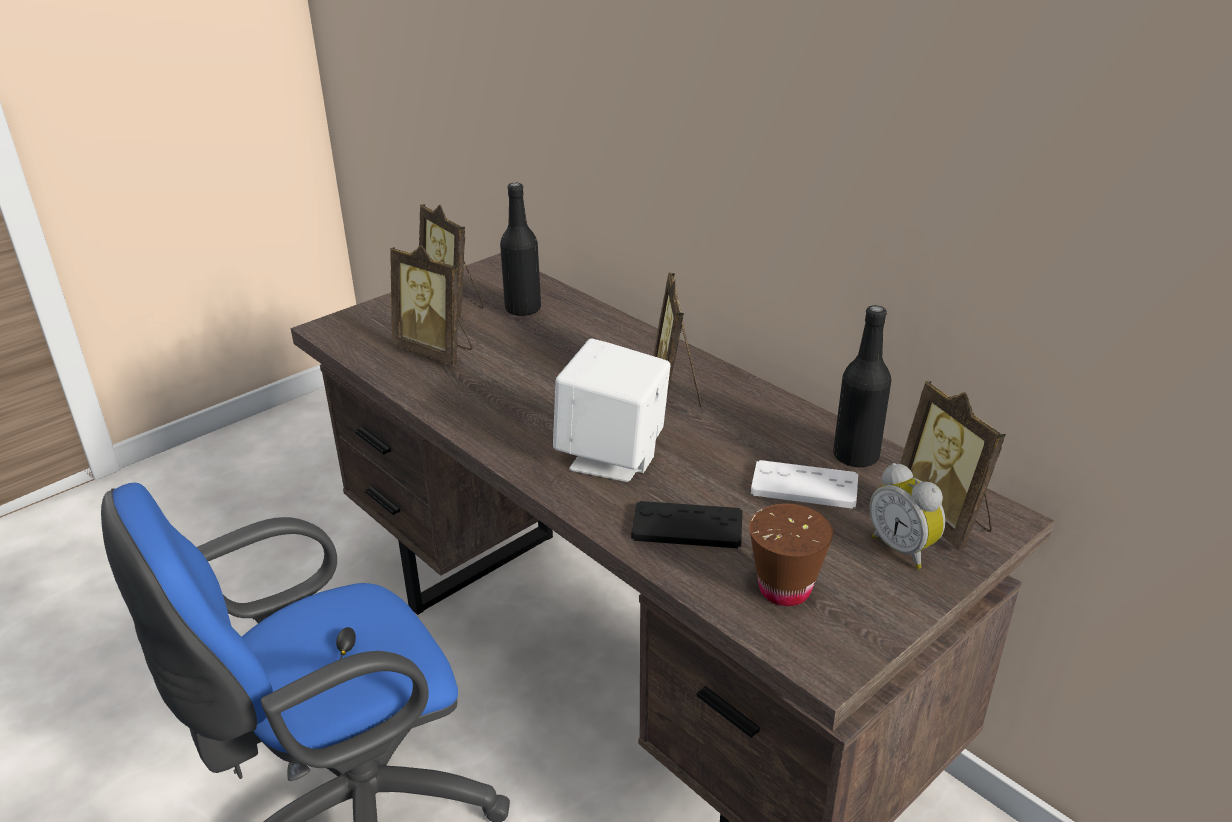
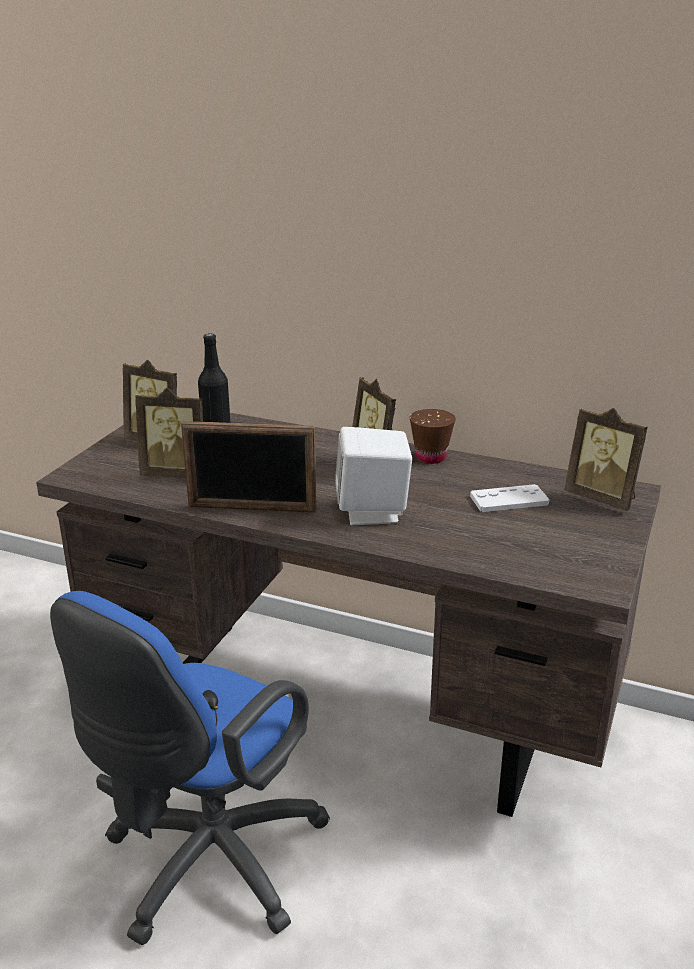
camera: 25 degrees left, 5 degrees down
black game controller [631,501,743,548] -> none
brown cup [749,504,834,606] -> brown cup moved to [410,409,456,464]
black bottle [833,305,892,468] -> none
alarm clock [869,463,945,569] -> none
none -> picture frame [181,421,316,513]

